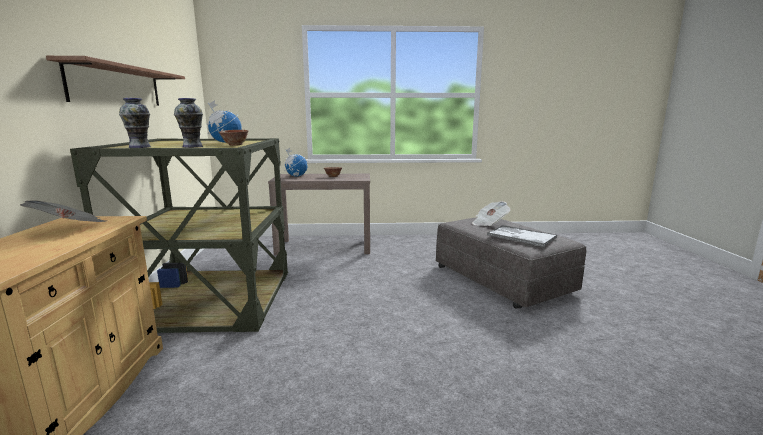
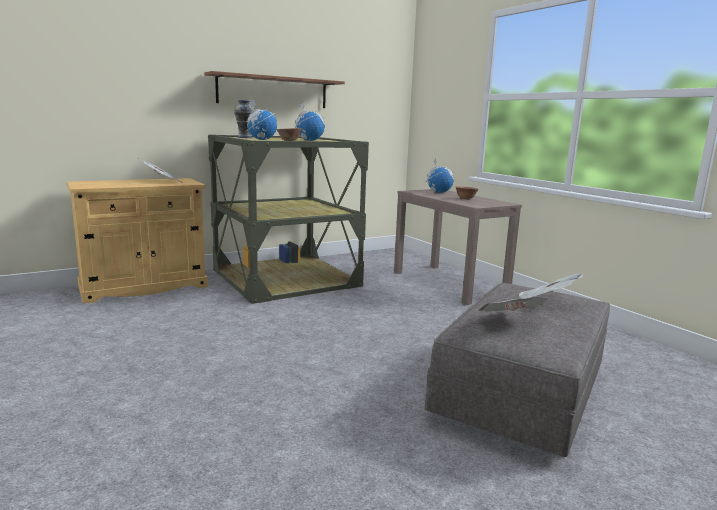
camera: 60 degrees right, 0 degrees up
vase [174,98,203,148] -> globe [246,100,277,140]
tray [487,225,557,247] -> newspaper [478,297,548,311]

